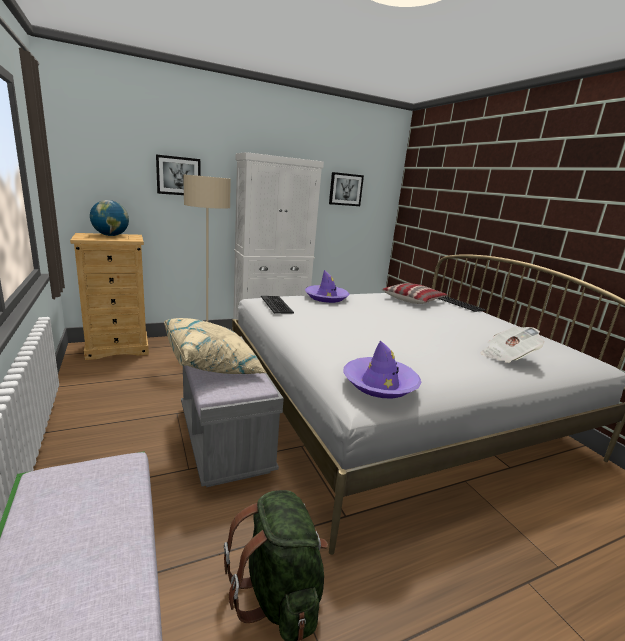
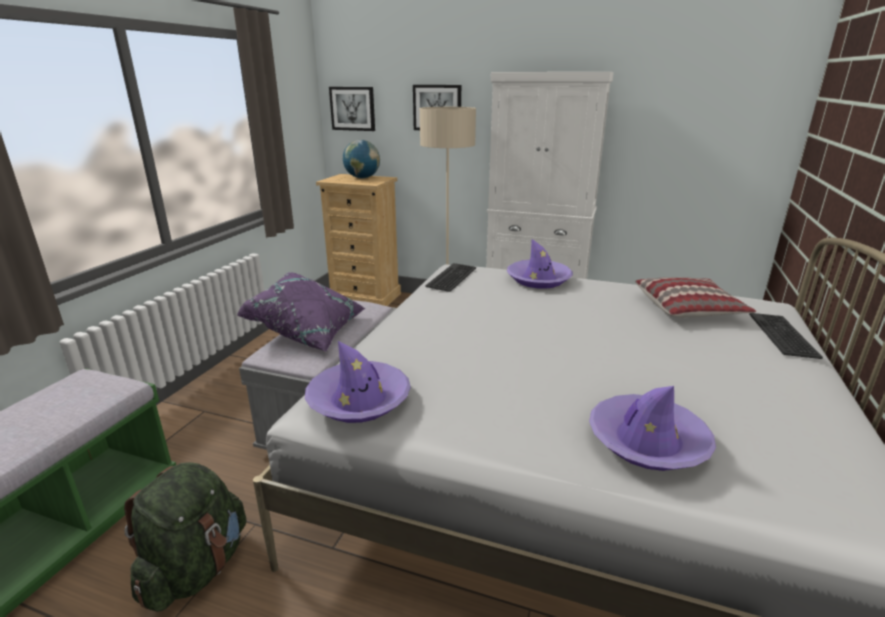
camera: 45 degrees right, 5 degrees up
beige pillow [164,318,267,374] -> purple pillow [237,272,366,352]
picture [329,172,364,206] -> picture moved to [329,87,375,131]
newspaper [480,327,544,363] -> purple hat [589,386,716,471]

